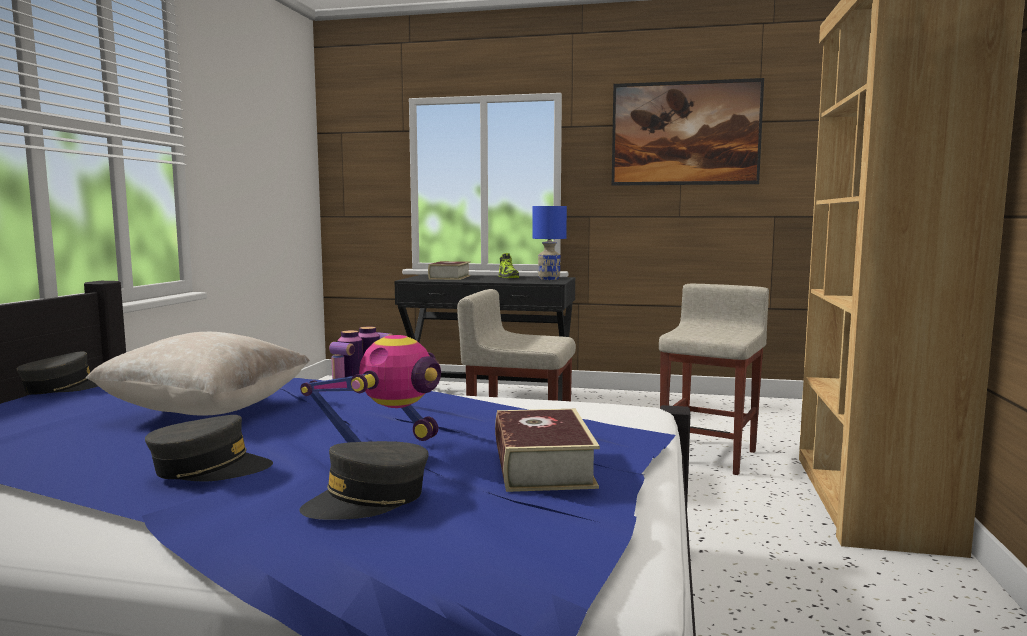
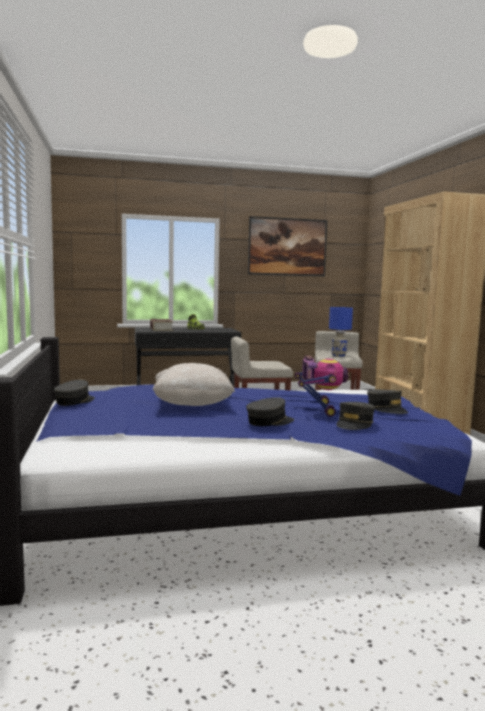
camera: 25 degrees left, 0 degrees up
book [495,409,600,492] -> grey cap [367,389,408,414]
blue table lamp [532,206,567,280] -> blue table lamp moved to [329,307,353,357]

